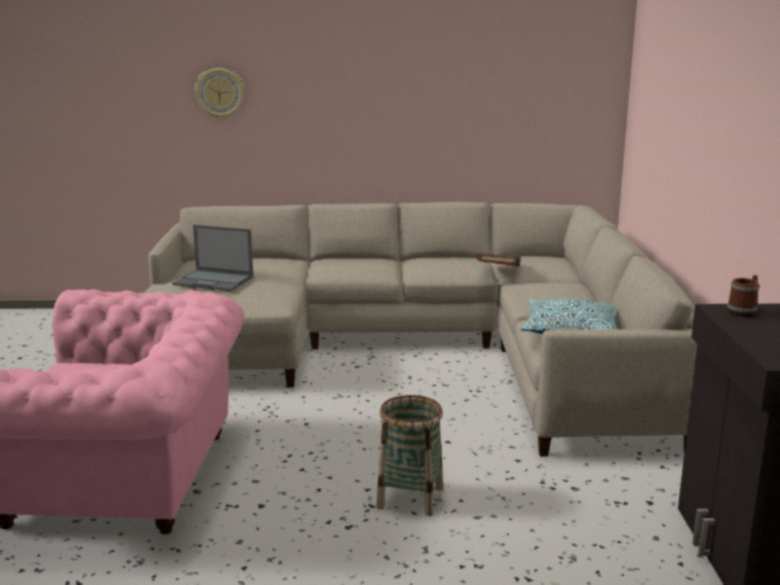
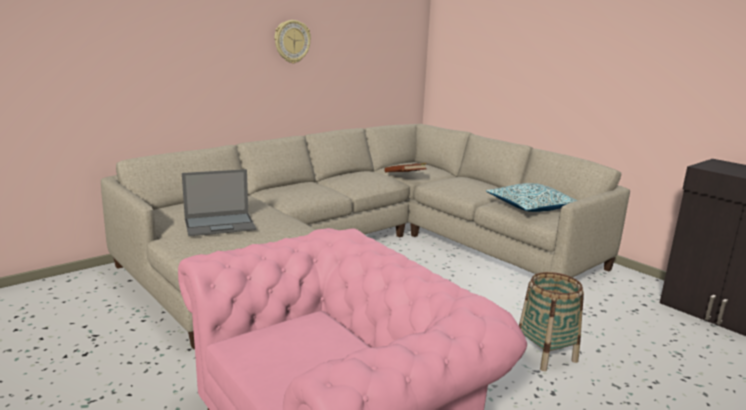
camera: 40 degrees left, 0 degrees up
wall clock [195,68,245,119] -> wall clock moved to [275,20,311,63]
mug [727,275,760,317] -> none

